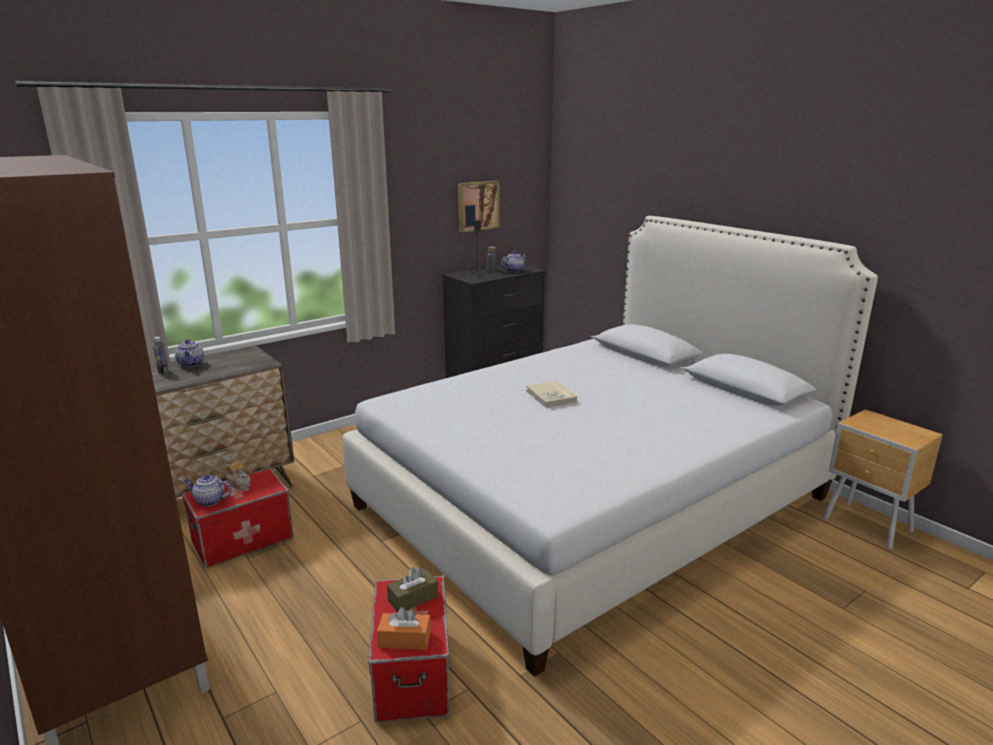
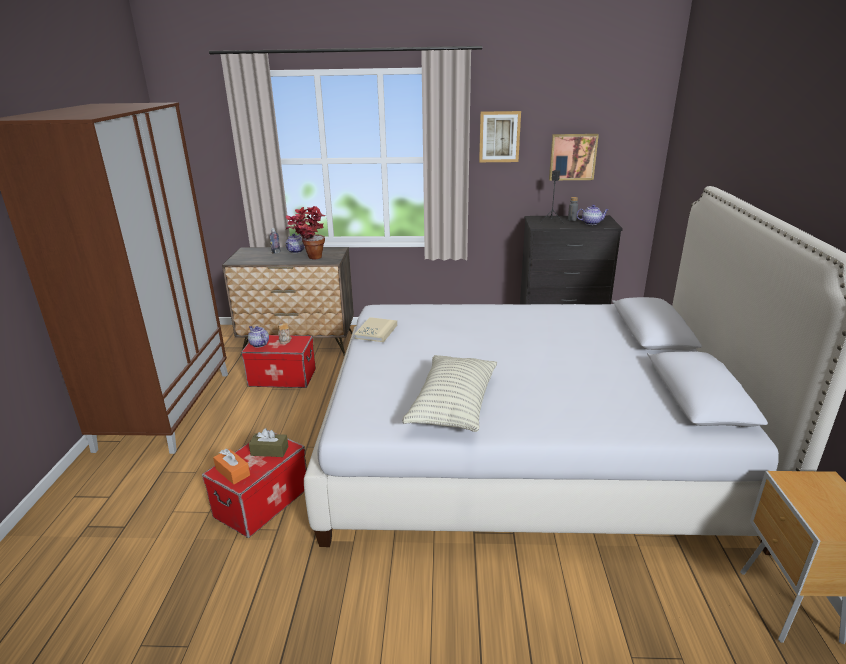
camera: 40 degrees right, 5 degrees up
beige book [526,381,577,408] -> beige book moved to [354,317,397,342]
none -> potted plant [286,206,325,259]
none -> pillow [402,355,497,432]
none -> picture [479,111,521,162]

